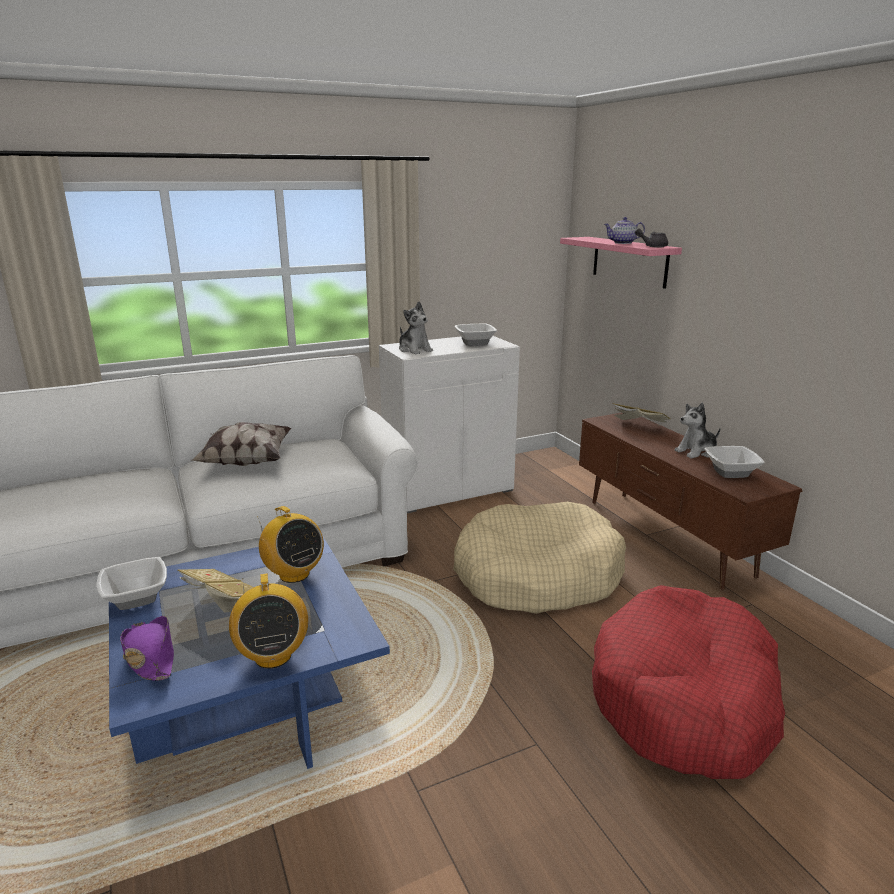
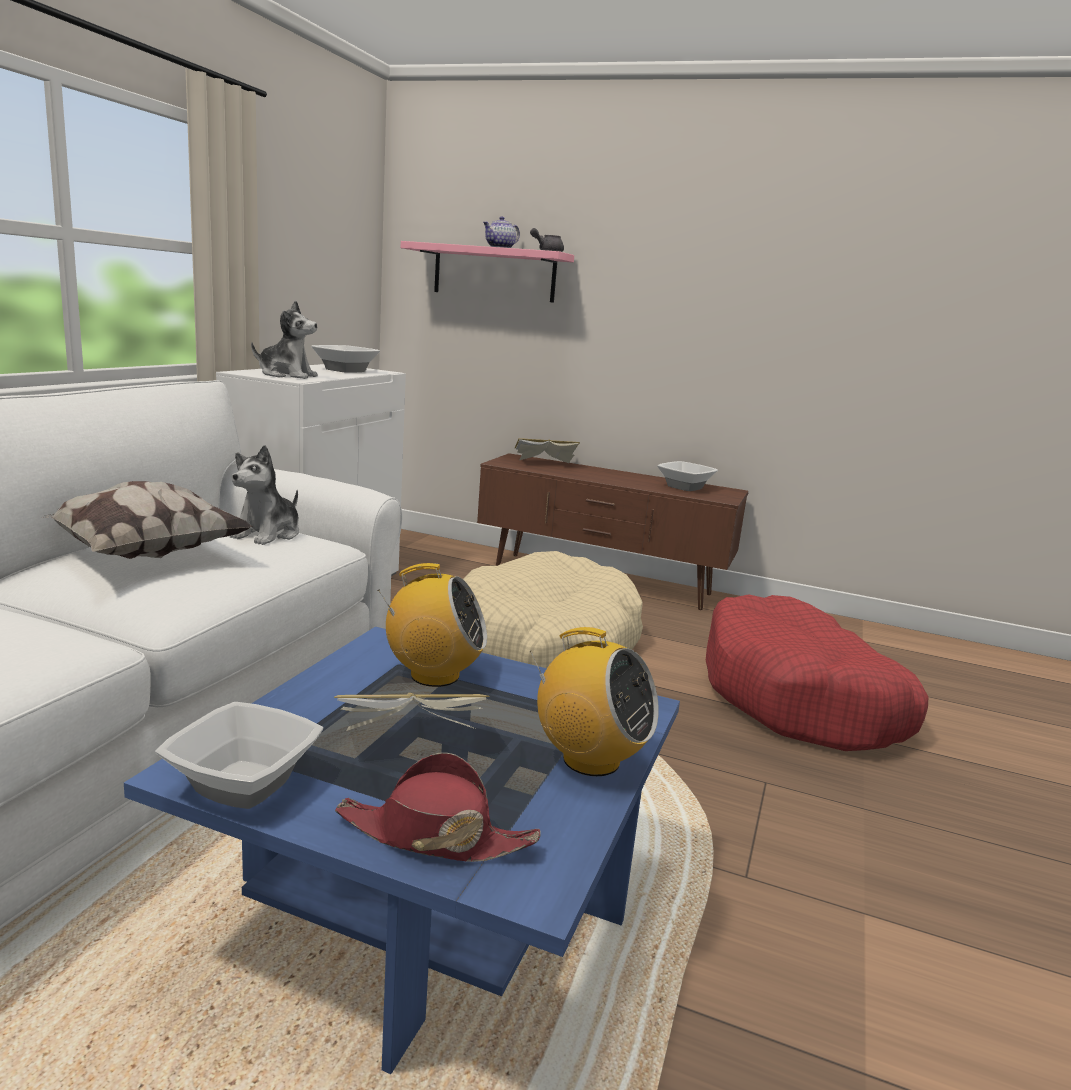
camera: 45 degrees left, 5 degrees down
purple hat [120,616,174,681] -> red hat [335,753,541,862]
plush toy [675,403,720,458] -> plush toy moved to [229,445,299,545]

